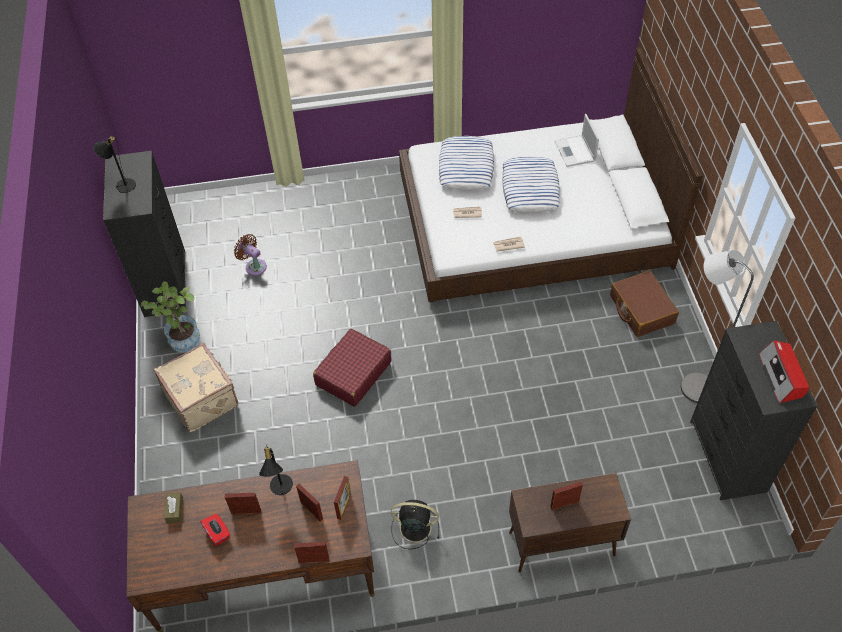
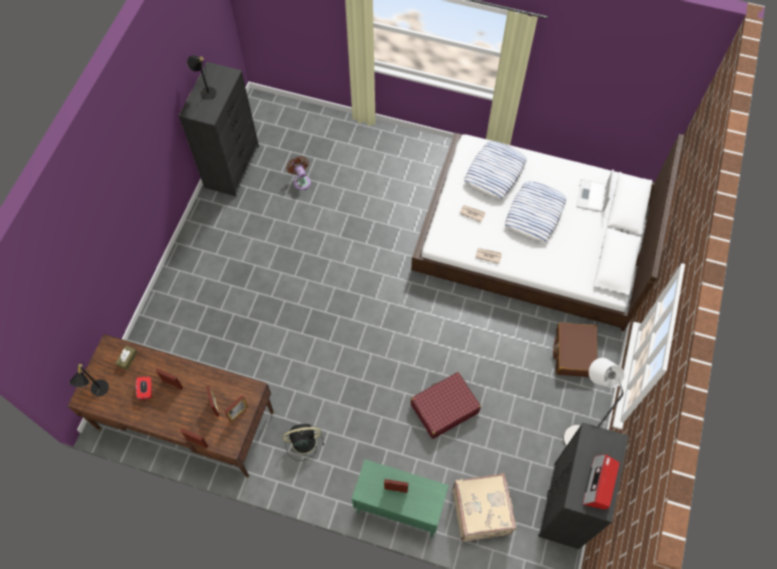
camera: 25 degrees right, 10 degrees up
potted plant [141,281,200,353] -> none
beige suitcase [154,343,238,433] -> beige suitcase moved to [452,473,516,542]
black table lamp [259,445,293,495] -> black table lamp moved to [69,364,109,397]
red suitcase [313,329,391,407] -> red suitcase moved to [411,372,481,439]
black fan [391,500,439,549] -> black fan turned 45 degrees counterclockwise [283,424,324,461]
brown cabinet [509,473,631,573] -> green cabinet [352,459,449,538]

